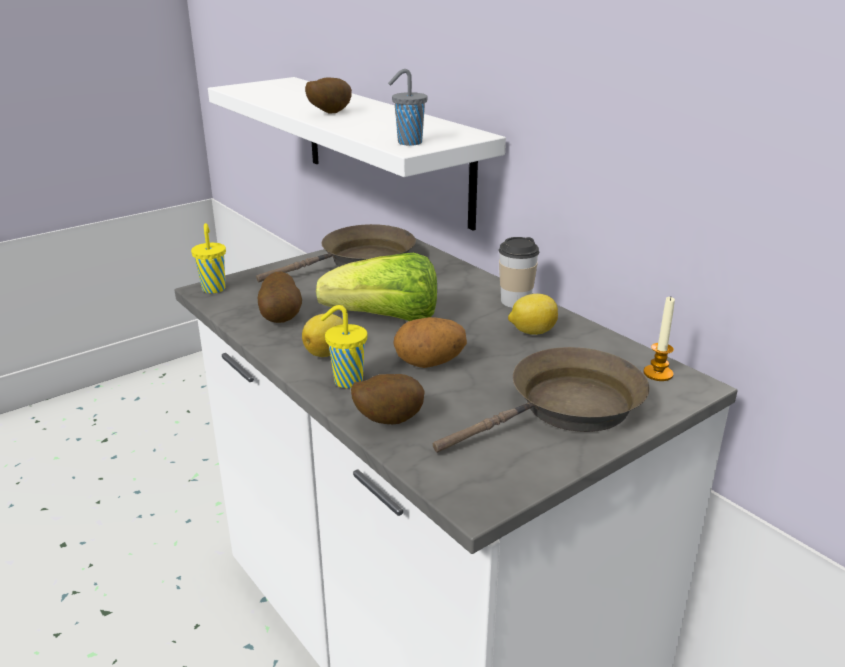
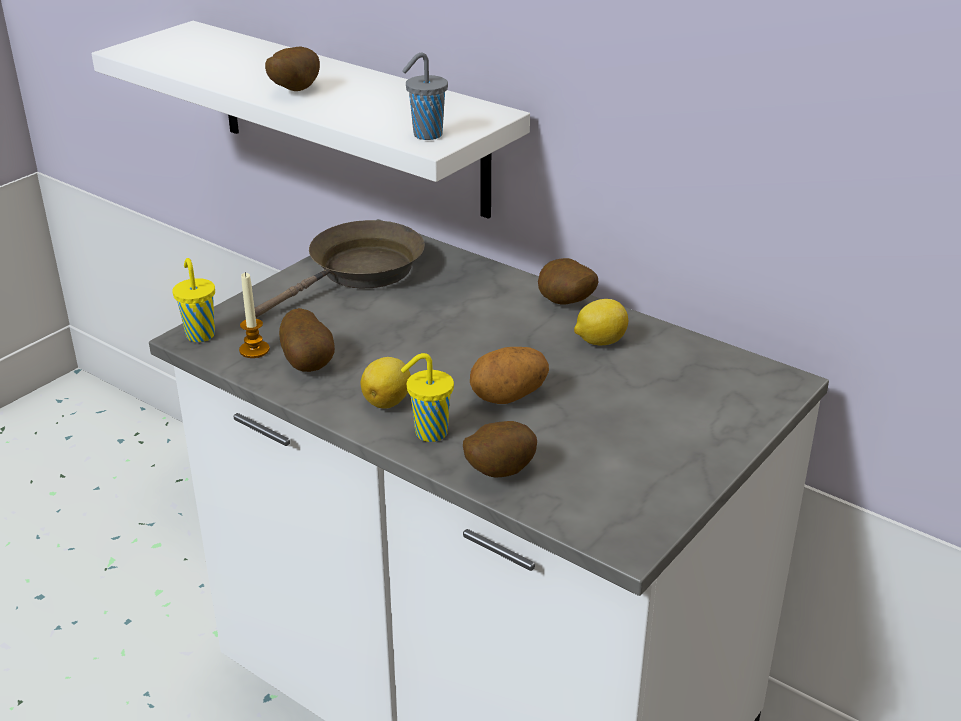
camera: 15 degrees left, 5 degrees up
lettuce [316,253,437,321] -> none
brown frying pan [433,347,650,453] -> none
cup [498,237,539,308] -> potato [538,258,598,305]
candle [643,297,675,381] -> candle moved to [239,272,270,358]

